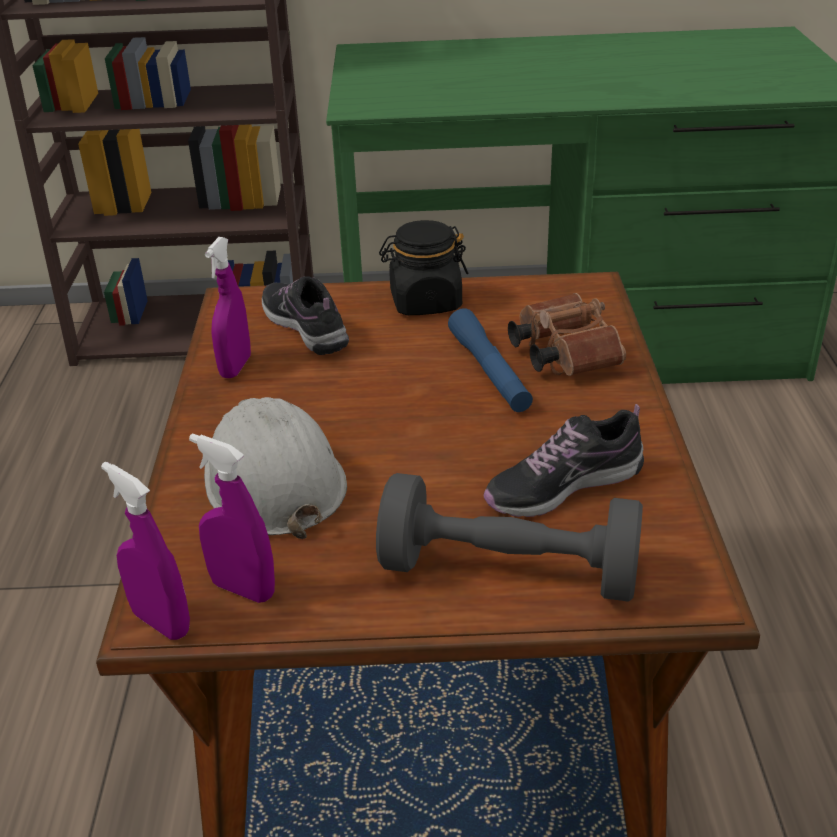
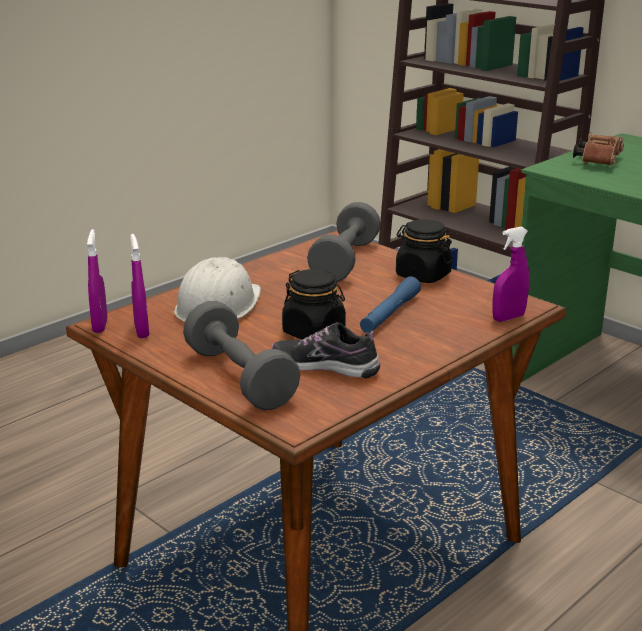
camera: 45 degrees right, 10 degrees down
purple spray bottle [205,237,251,378] -> purple spray bottle moved to [492,227,529,322]
shoe [262,276,349,355] -> grey dumbbell [307,202,381,282]
brown binoculars [508,293,626,376] -> brown binoculars moved to [573,132,624,166]
none -> black jar [282,269,346,339]

